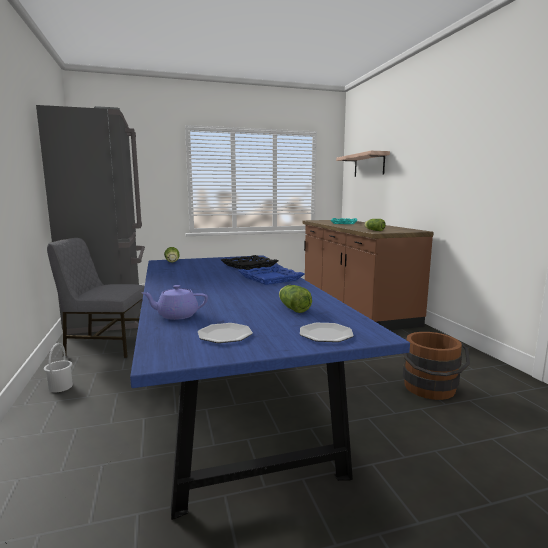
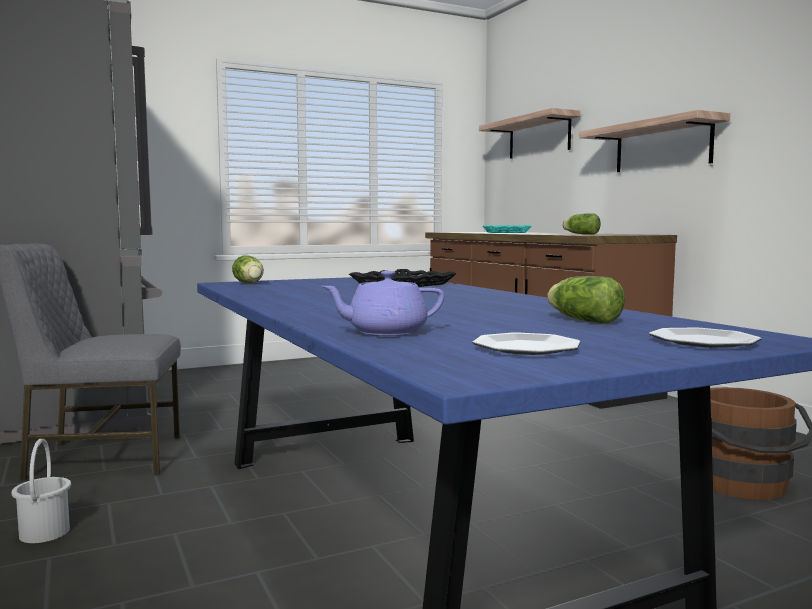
camera: 10 degrees left, 5 degrees down
blue tray [238,265,305,285] -> none
none -> shelf [579,110,730,172]

